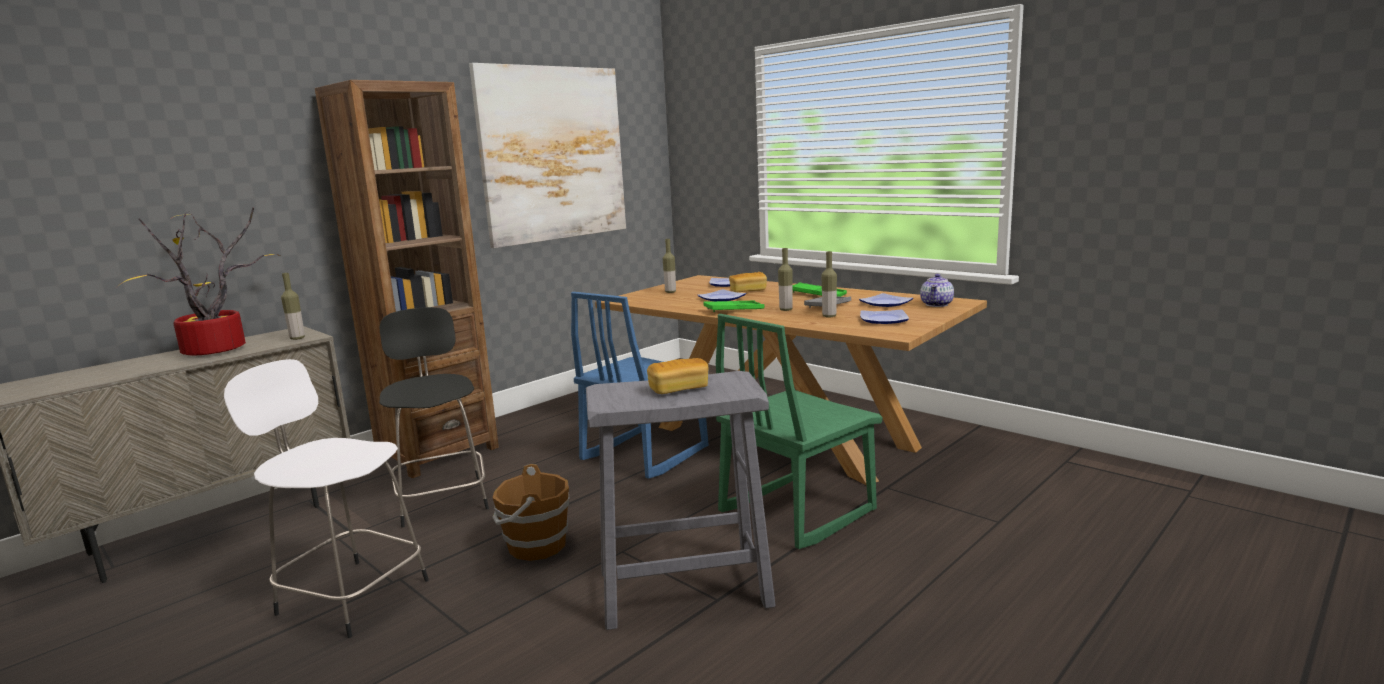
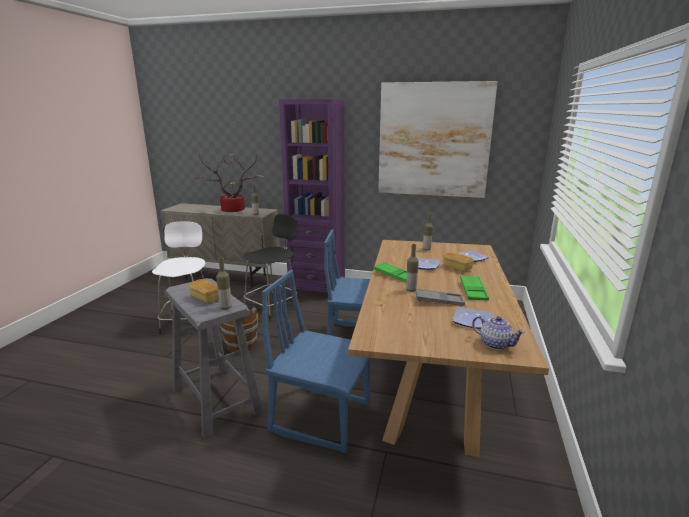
camera: 60 degrees right, 5 degrees up
brown bookcase [315,80,499,478] -> purple bookcase [279,99,345,294]
green chair [716,314,883,549] -> blue chair [262,270,370,453]
bottle [821,251,837,318] -> bottle moved to [216,257,231,309]
plate [860,309,909,324] -> none
teapot [920,274,954,307] -> teapot turned 135 degrees counterclockwise [472,316,526,350]

